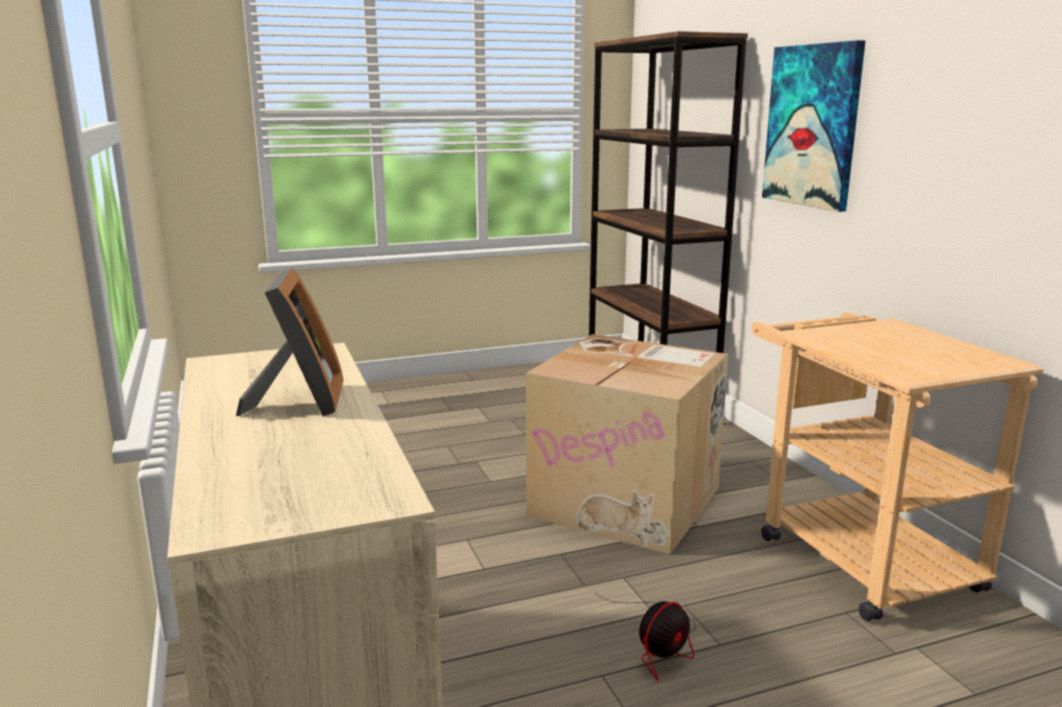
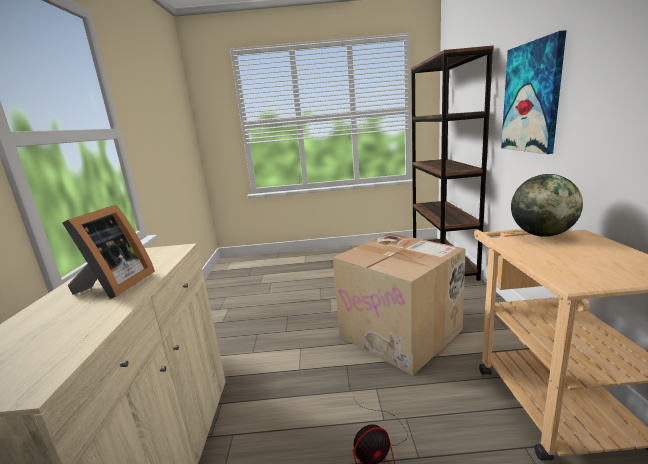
camera: 20 degrees right, 0 degrees up
none -> globe [511,174,583,237]

